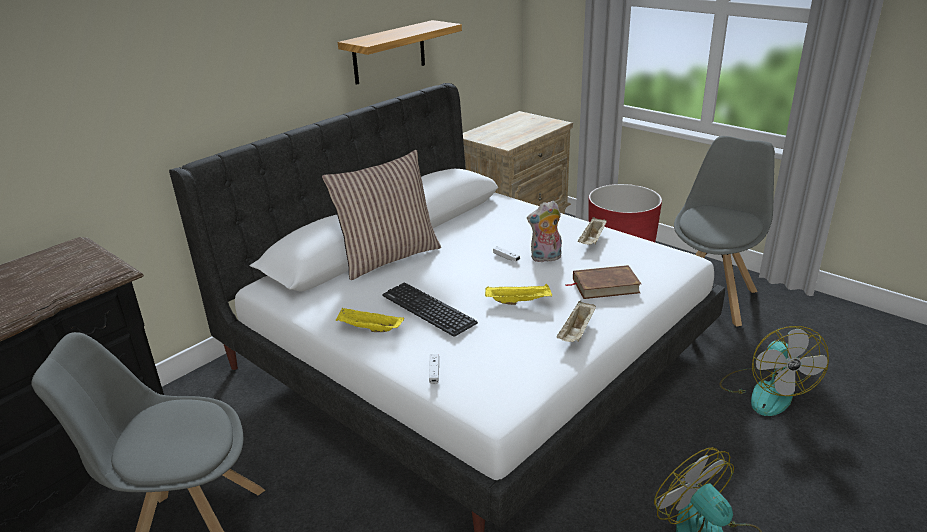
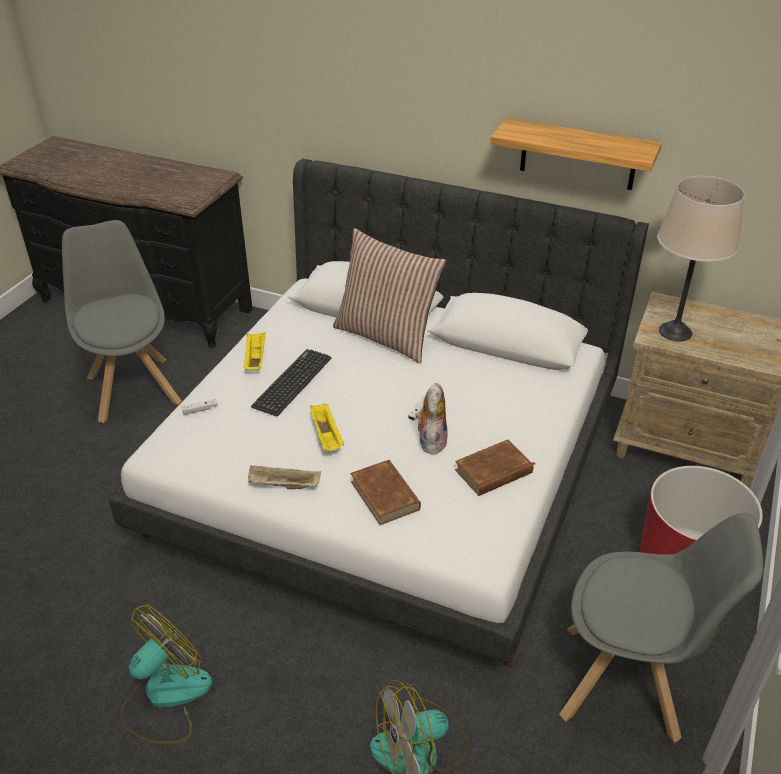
camera: 70 degrees right, 10 degrees up
plush toy [527,201,562,262] -> plush toy turned 45 degrees clockwise [416,383,448,455]
beige tray [578,217,607,244] -> brown book [455,440,535,496]
none -> beige table lamp [657,176,745,342]

